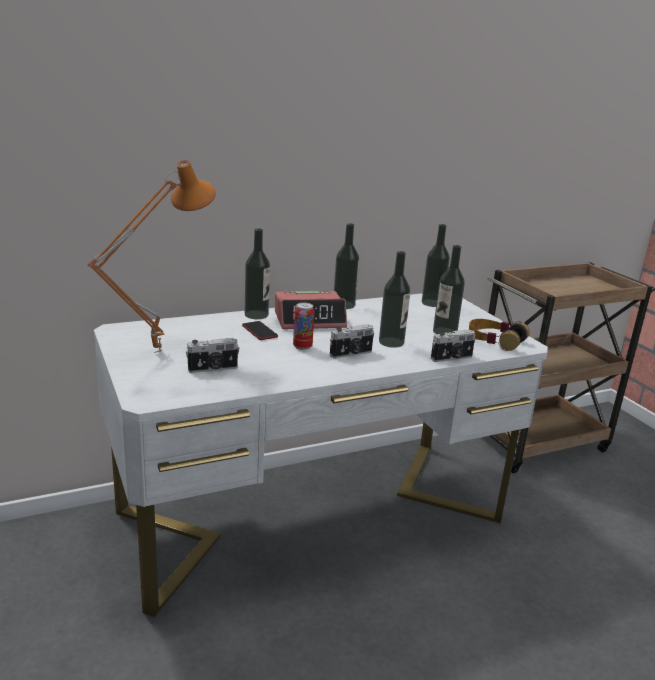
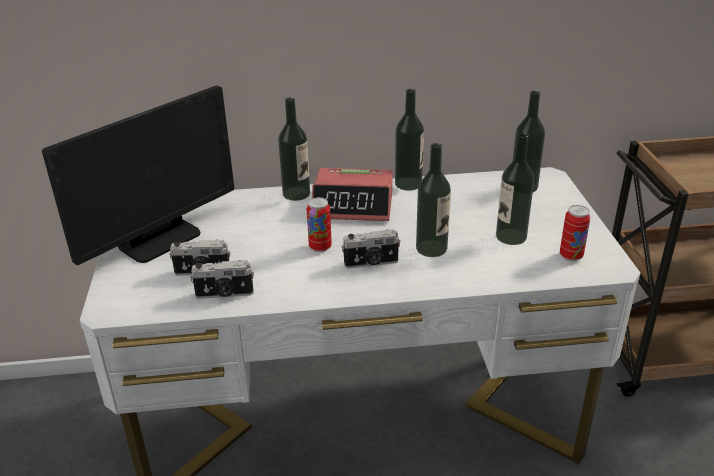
camera: 20 degrees right, 10 degrees up
orange table lamp [88,160,216,353] -> monitor [42,85,234,265]
phone [242,321,278,340] -> none
camera [431,329,475,362] -> camera moved to [190,260,254,299]
headphones [469,319,530,351] -> can [560,205,590,261]

